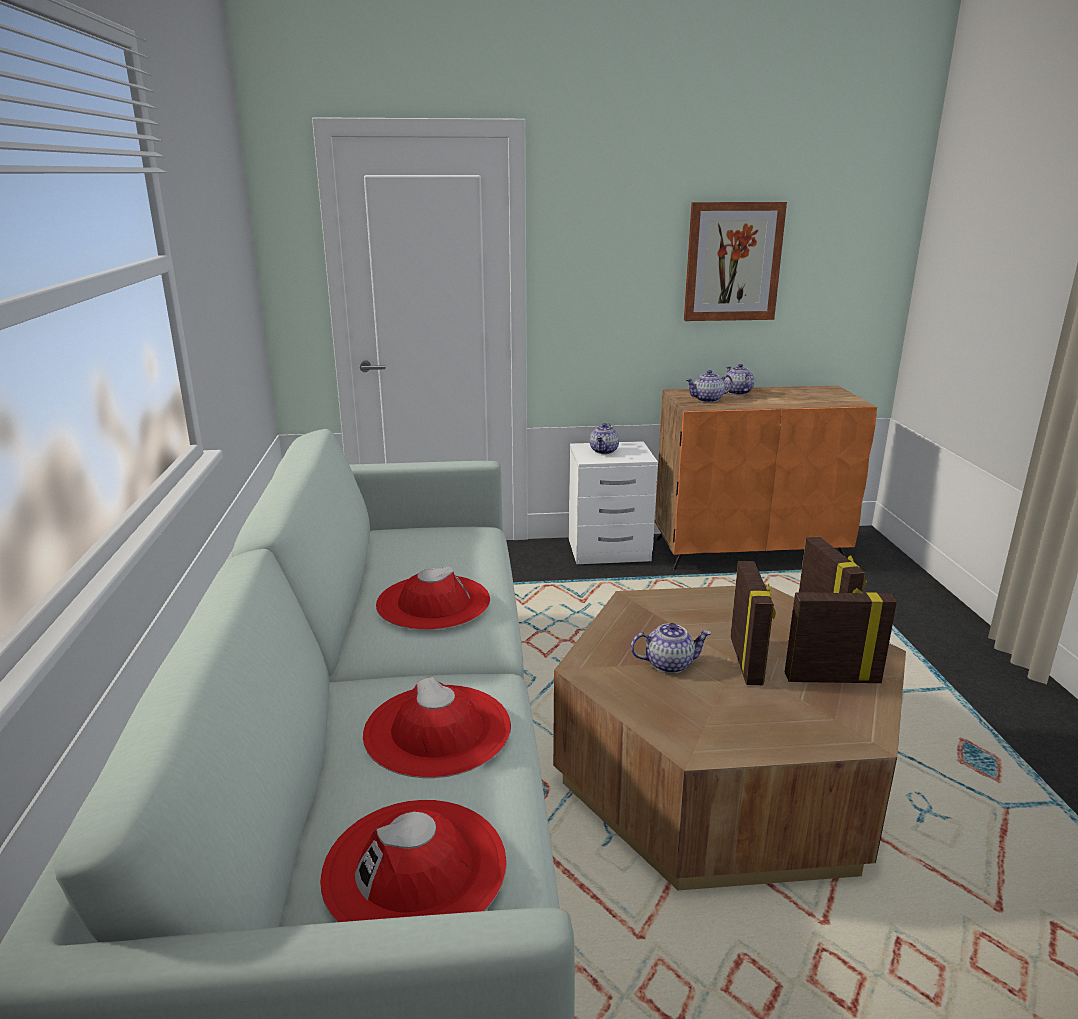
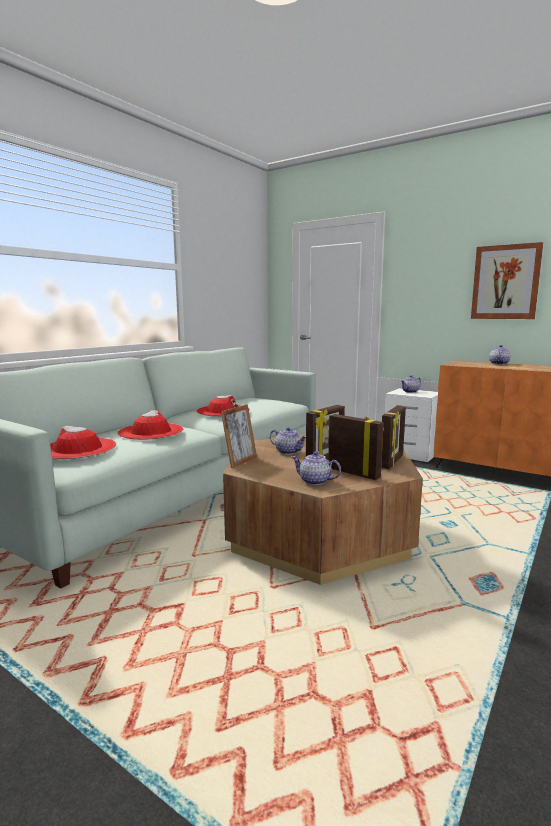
camera: 40 degrees right, 10 degrees down
teapot [686,370,733,403] -> teapot moved to [292,451,341,485]
none -> picture frame [221,404,257,468]

